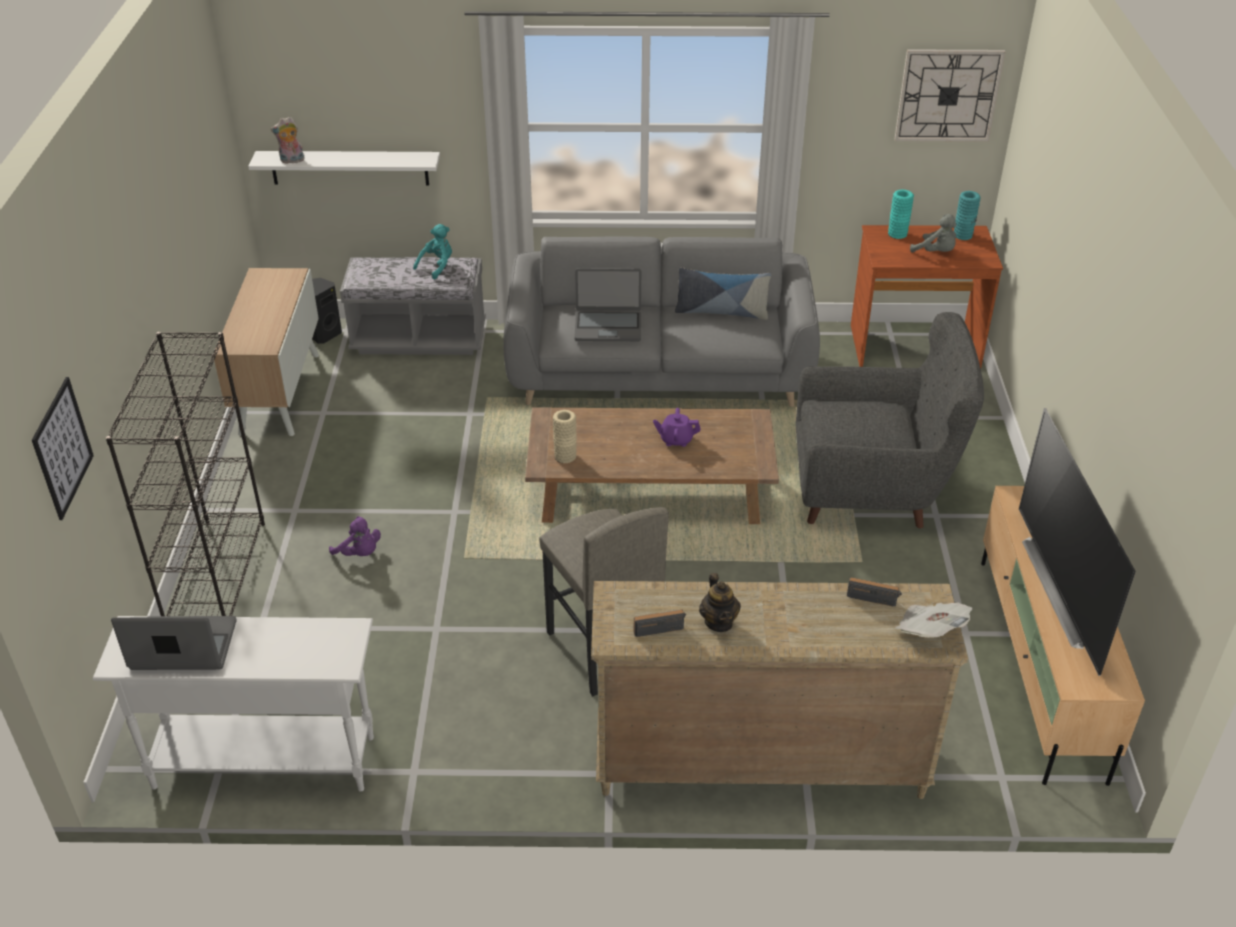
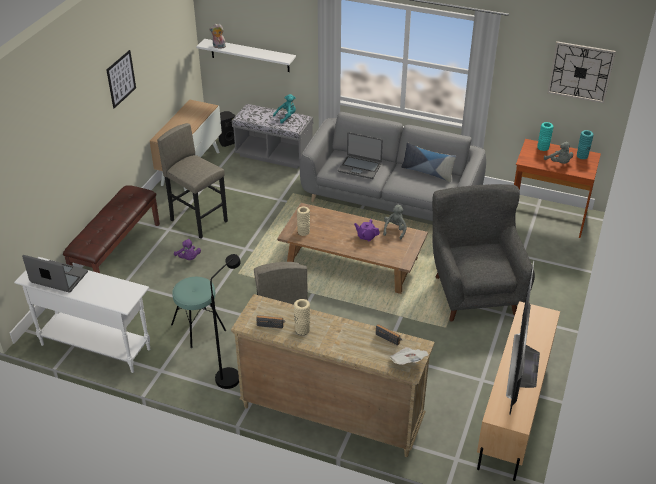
camera: 20 degrees right, 0 degrees up
picture [32,377,94,520] -> picture moved to [106,50,136,108]
black bookcase [106,332,265,616] -> brown bench [63,185,160,273]
teapot [699,573,741,632] -> beige vase [294,299,310,335]
grey armchair [796,312,984,528] -> grey armchair turned 120 degrees counterclockwise [432,184,535,321]
none -> grey stool [157,123,228,239]
none -> turquoise stool [171,277,226,348]
none -> black floor lamp [210,254,241,389]
none -> grey plush toy [383,205,407,240]

